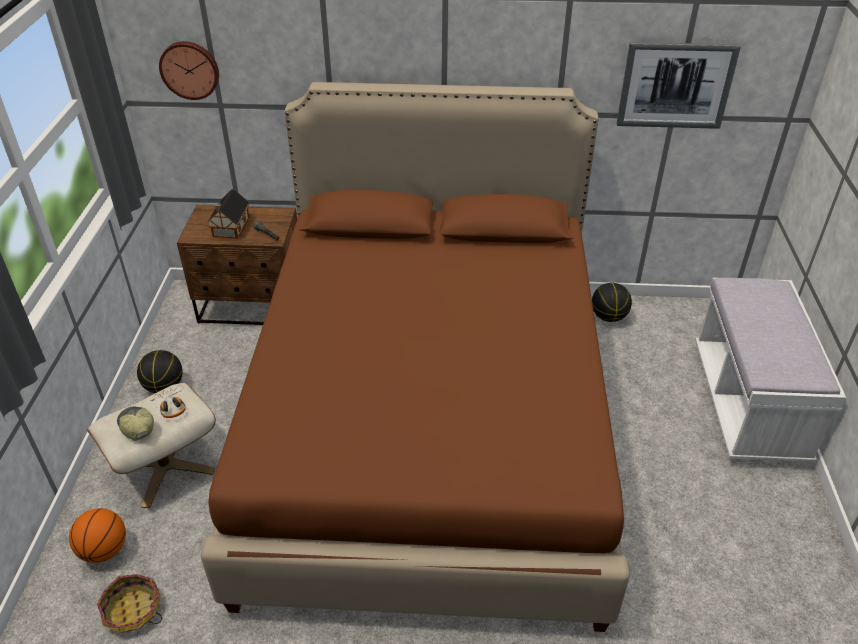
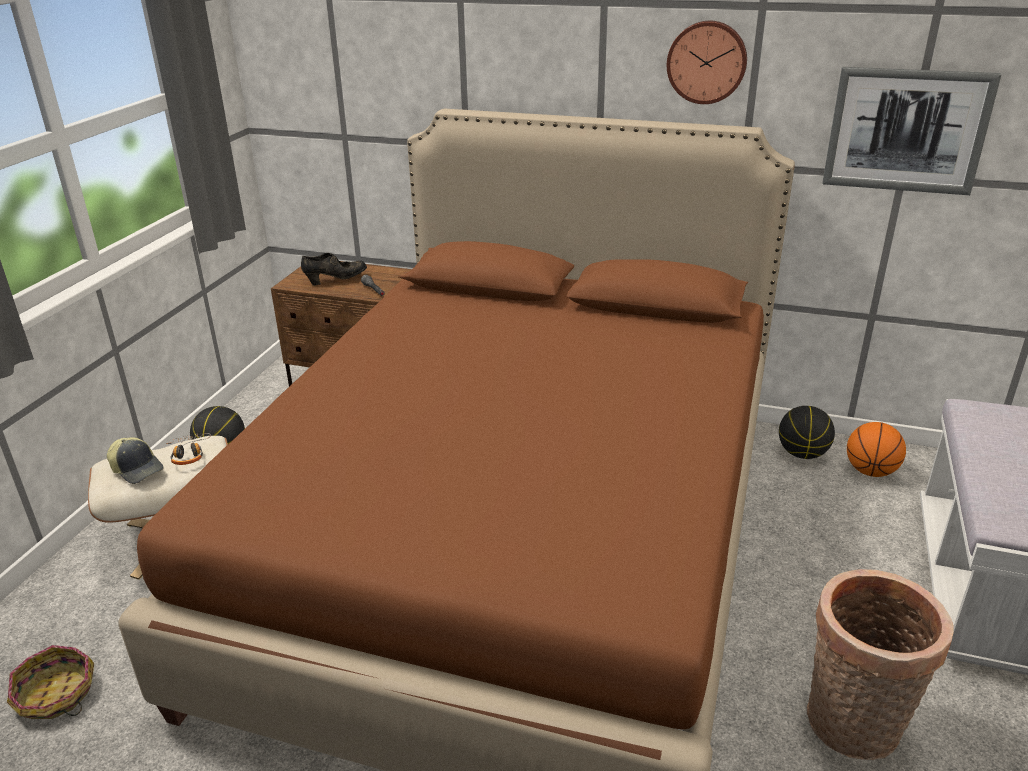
camera: 15 degrees right, 10 degrees down
basketball [69,508,126,563] -> basketball moved to [847,422,906,477]
cap [117,407,154,441] -> cap turned 150 degrees clockwise [107,437,164,484]
wall clock [159,41,219,100] -> wall clock moved to [667,21,747,104]
toy house [207,189,249,239] -> black shoe [301,253,367,286]
none -> basket [807,569,954,760]

